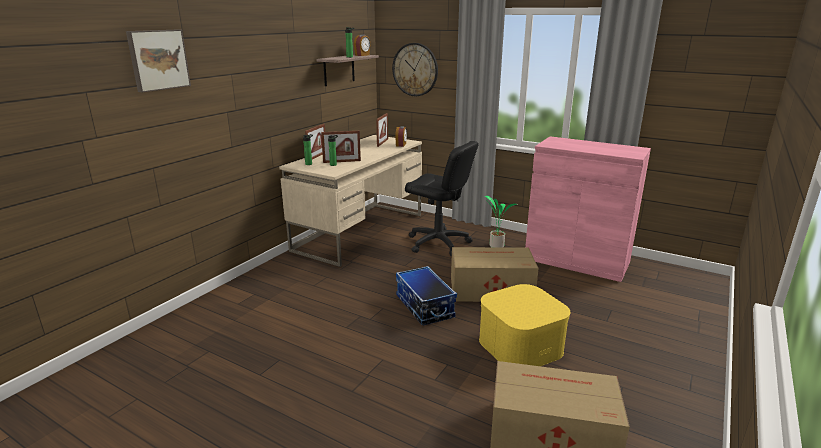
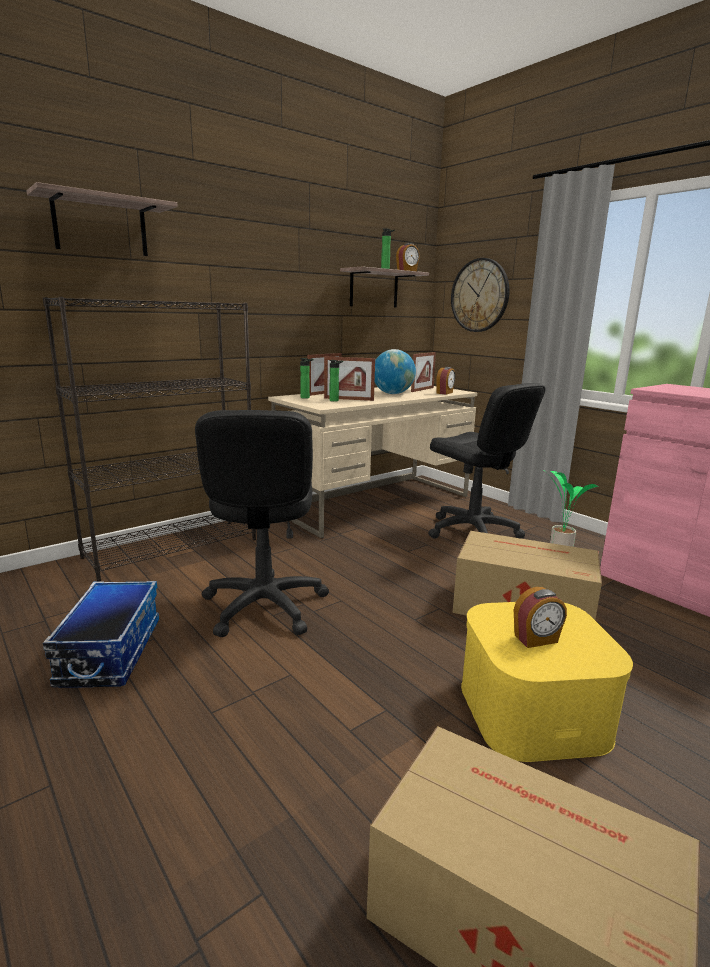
camera: 20 degrees right, 5 degrees down
picture [126,29,191,92] -> shelf [26,182,178,256]
storage box [396,266,457,325] -> storage box moved to [43,581,159,688]
none -> black bookcase [43,297,256,582]
none -> black office chair [195,410,329,637]
none -> globe [375,349,416,394]
none -> alarm clock [514,587,567,648]

